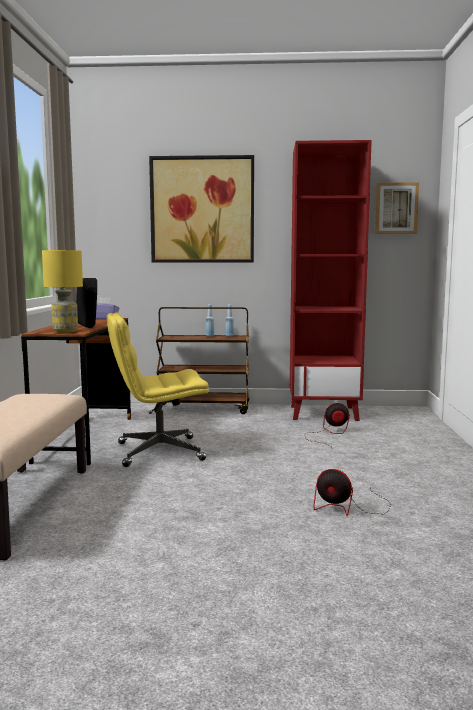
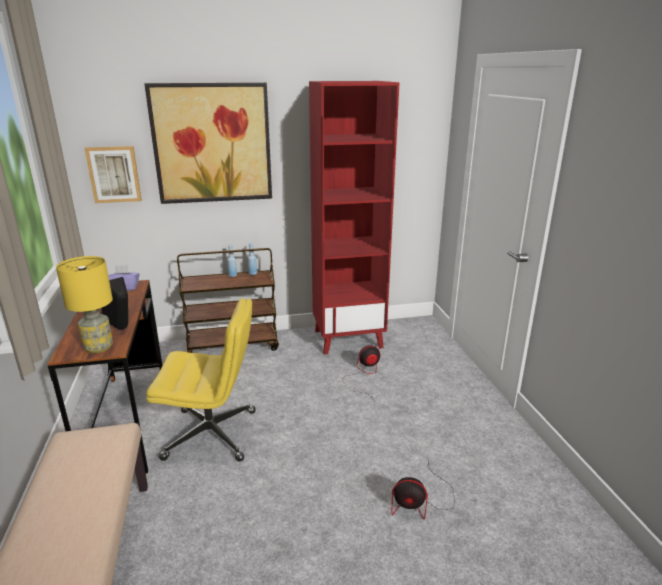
camera: 15 degrees left, 15 degrees up
yellow office chair [107,312,209,467] -> yellow office chair turned 150 degrees counterclockwise [146,298,256,461]
picture [375,182,419,234] -> picture moved to [85,146,142,203]

